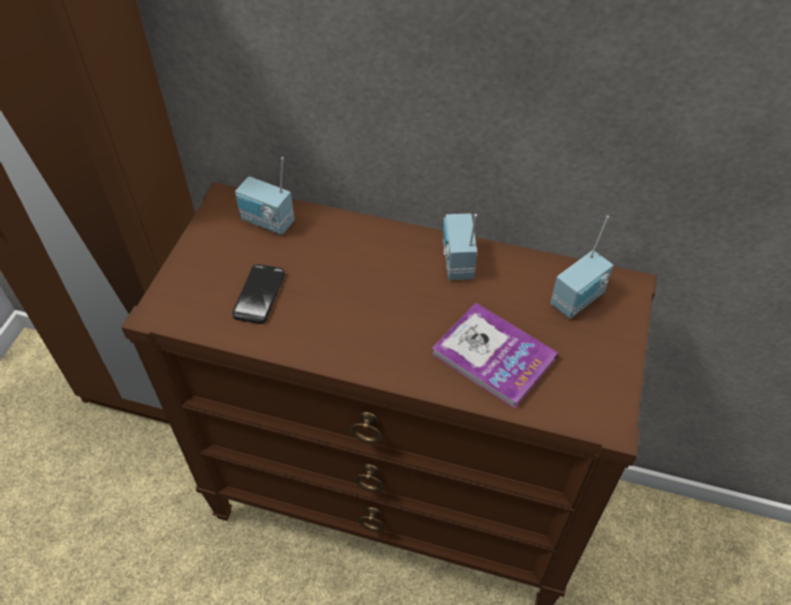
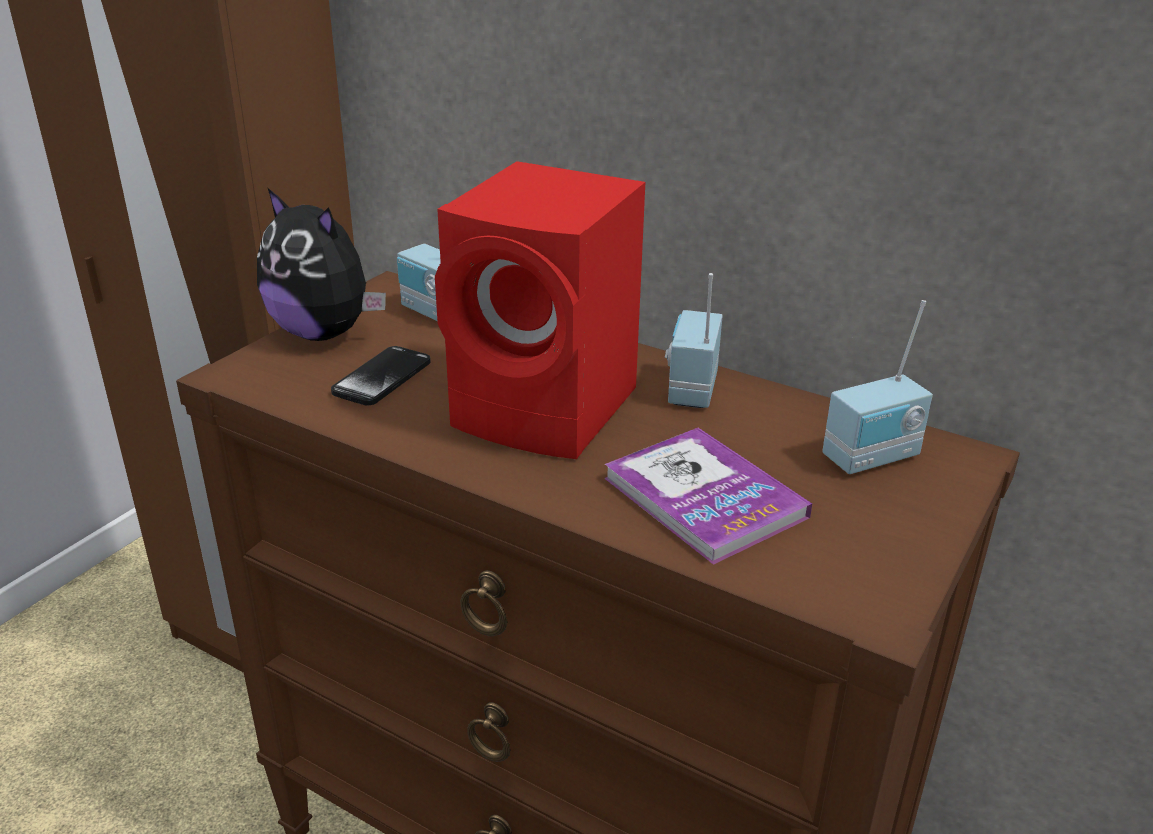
camera: 15 degrees right, 20 degrees down
none -> plush toy [257,188,386,341]
none -> red speaker [435,161,645,459]

